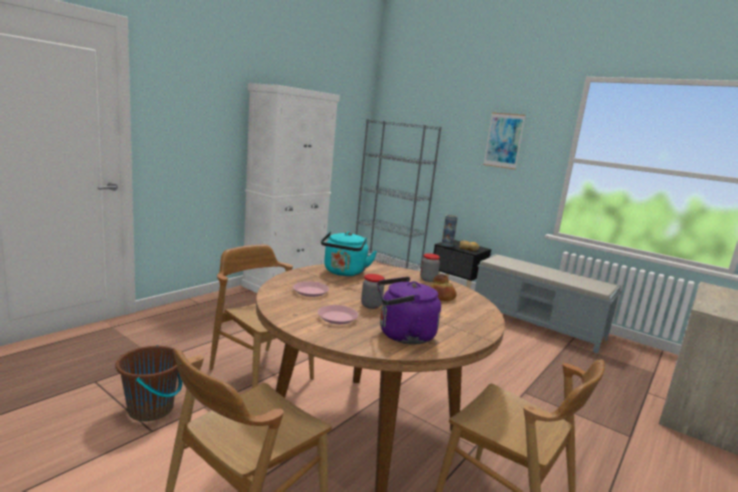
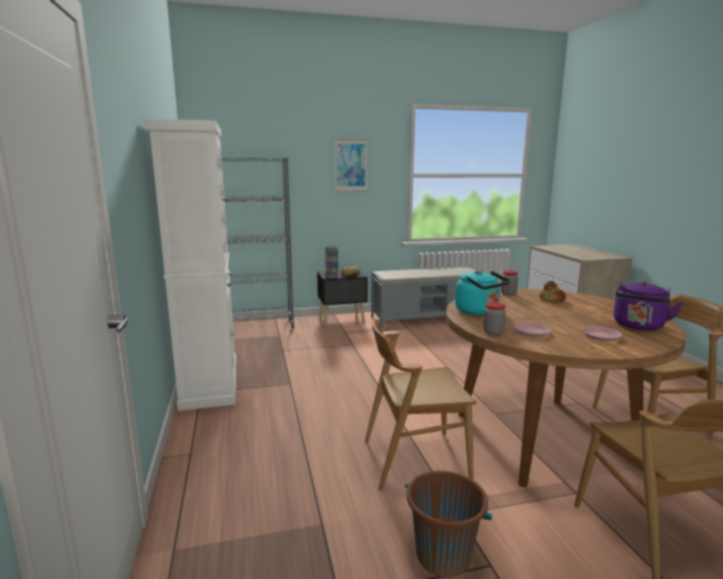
camera: 50 degrees left, 0 degrees up
jar [361,274,384,309] -> jar moved to [483,302,506,336]

